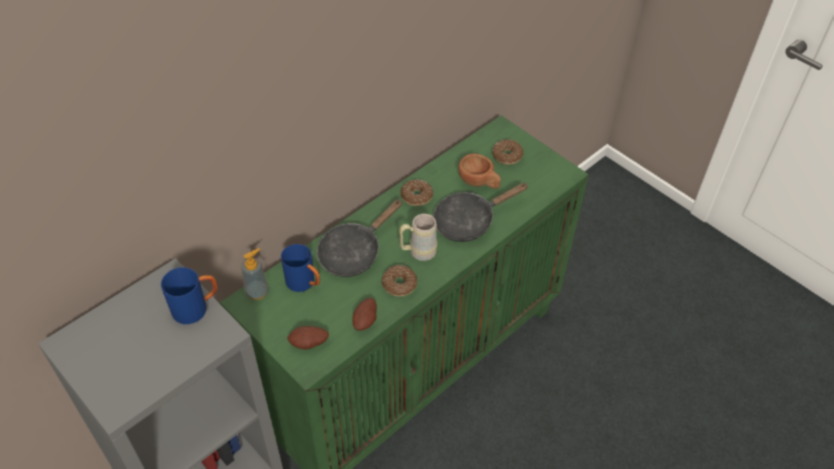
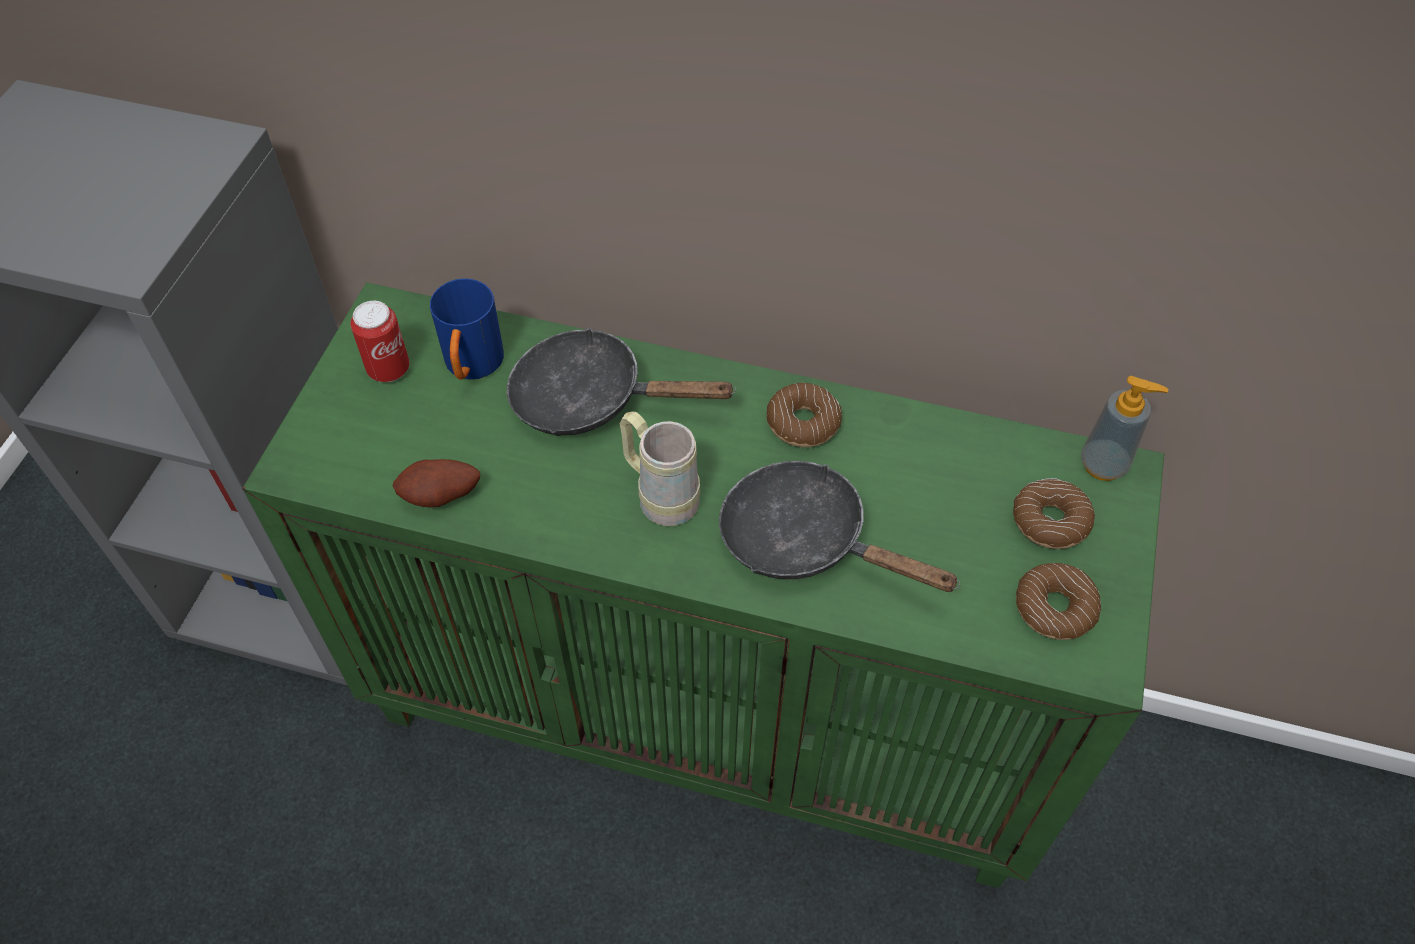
camera: 60 degrees right, 5 degrees up
blue mug [161,267,218,324] -> none
soap dispenser [241,248,268,300] -> soap dispenser moved to [1081,376,1168,481]
potato [287,326,329,349] -> none
donut [381,265,417,296] -> donut moved to [1016,563,1101,640]
brown cup [459,154,501,189] -> none
none -> can [350,301,410,382]

